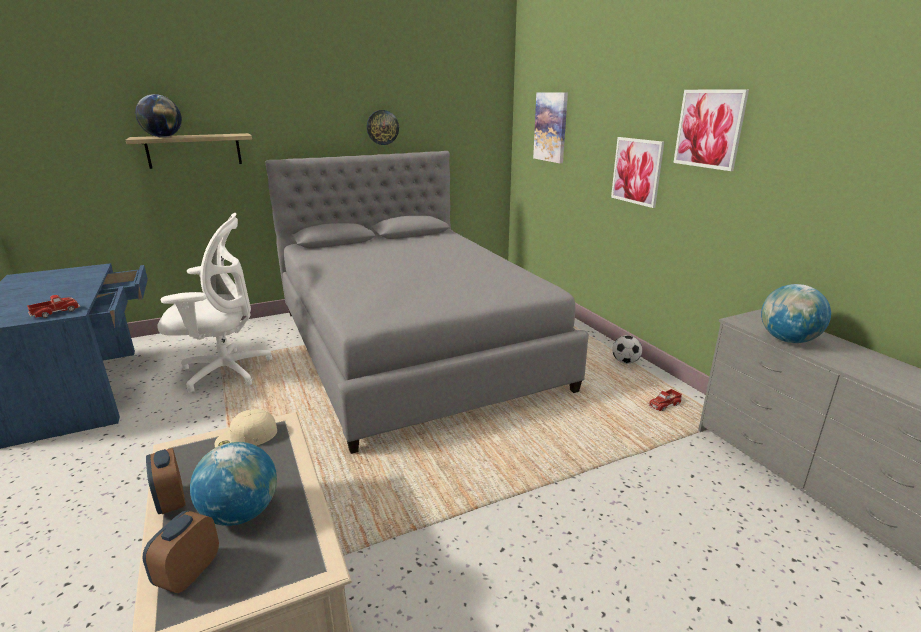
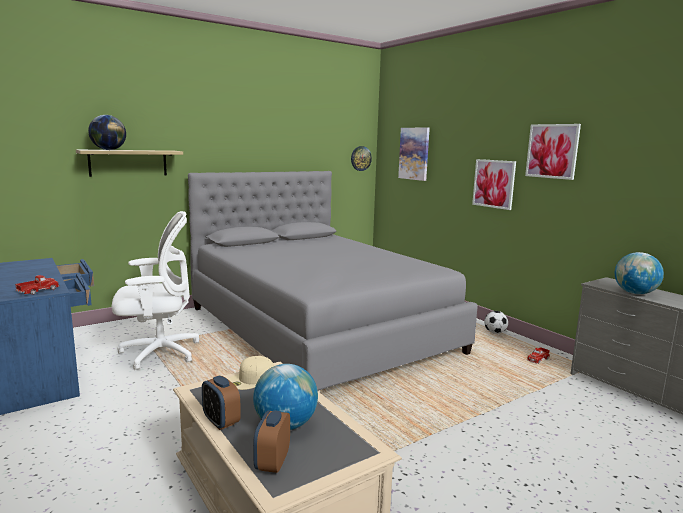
camera: 10 degrees left, 10 degrees down
wall clock [367,110,399,145] -> wall clock moved to [351,146,372,171]

